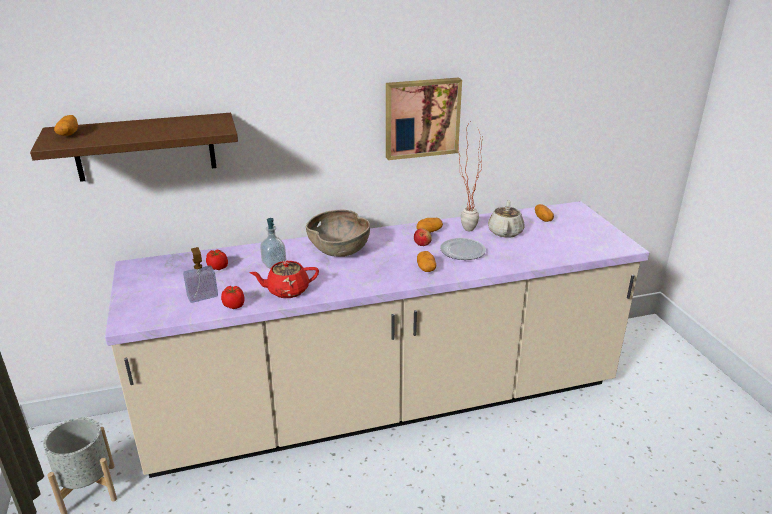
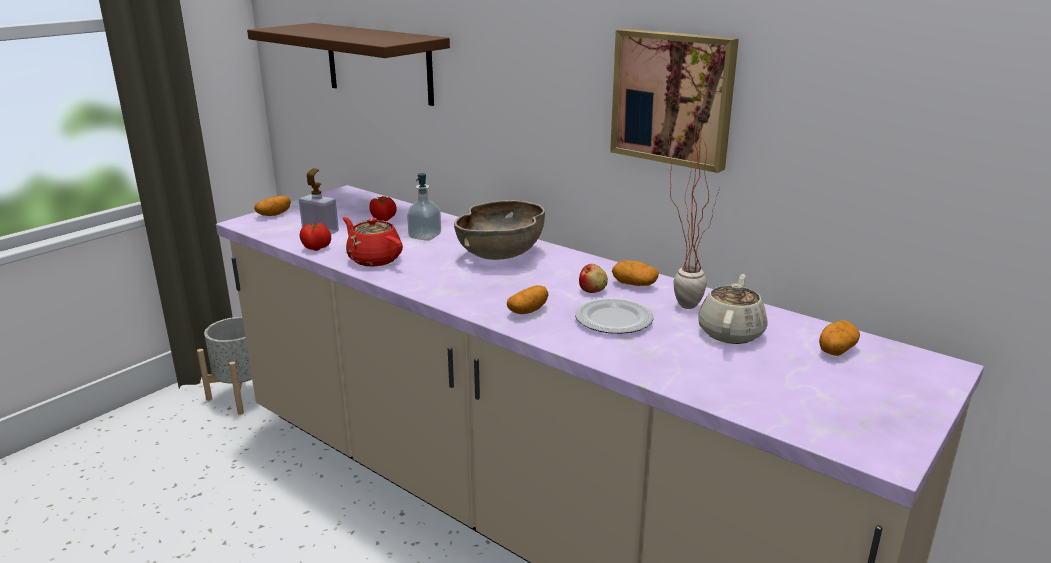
camera: 55 degrees right, 5 degrees down
potato [54,115,78,136] -> potato moved to [254,196,291,216]
beige teapot [488,200,525,238] -> beige teapot turned 45 degrees counterclockwise [698,274,767,344]

